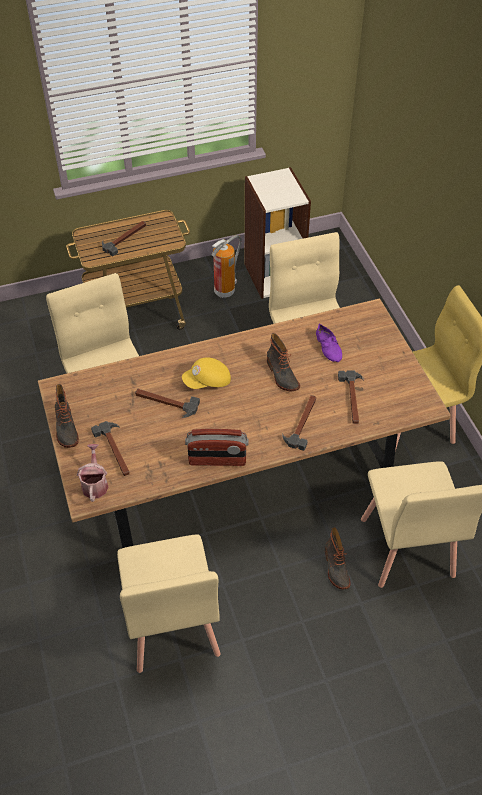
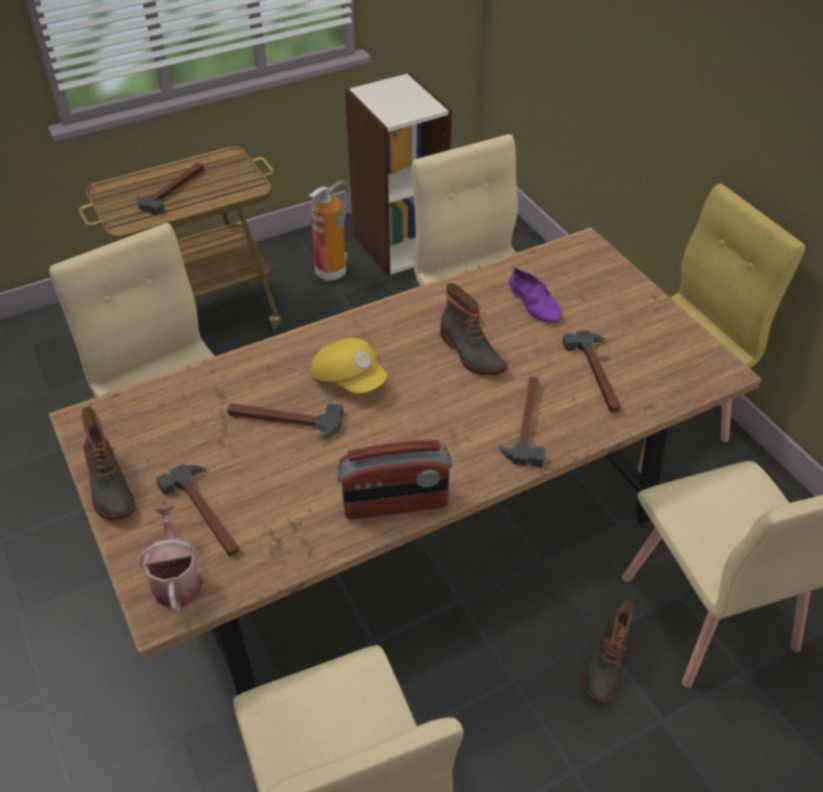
camera: 10 degrees left, 5 degrees down
yellow cap [182,357,231,389] -> yellow cap turned 105 degrees counterclockwise [311,338,388,393]
boot [325,527,351,590] -> boot turned 45 degrees clockwise [583,599,633,704]

